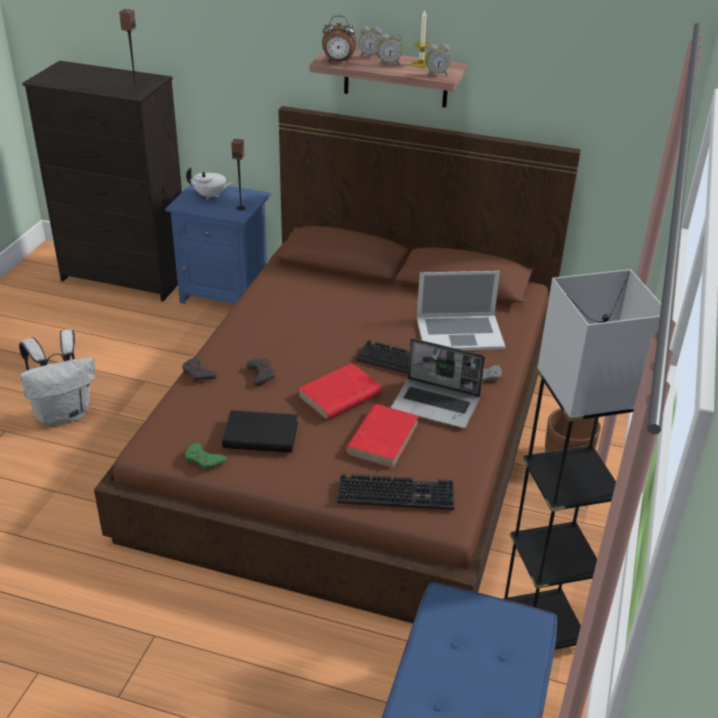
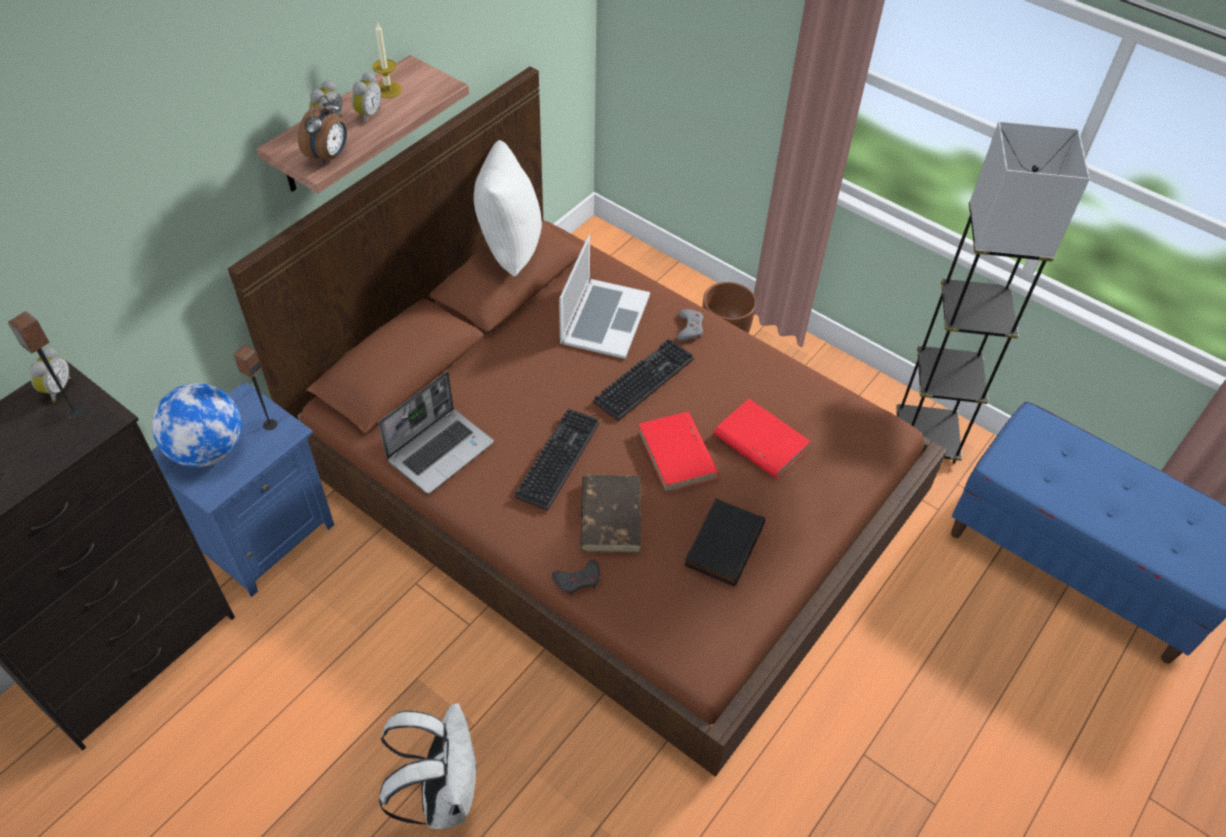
camera: 70 degrees left, 15 degrees up
green game controller [185,443,226,471] -> none
white teapot [186,167,234,200] -> globe [152,383,242,467]
grey game controller [246,359,275,386] -> brown book [580,475,641,553]
keyboard [337,473,455,510] -> keyboard moved to [515,408,600,511]
laptop [391,338,485,428] -> laptop moved to [378,371,494,494]
alarm clock [425,44,451,76] -> alarm clock moved to [29,347,71,402]
none -> white pillow [474,140,542,277]

